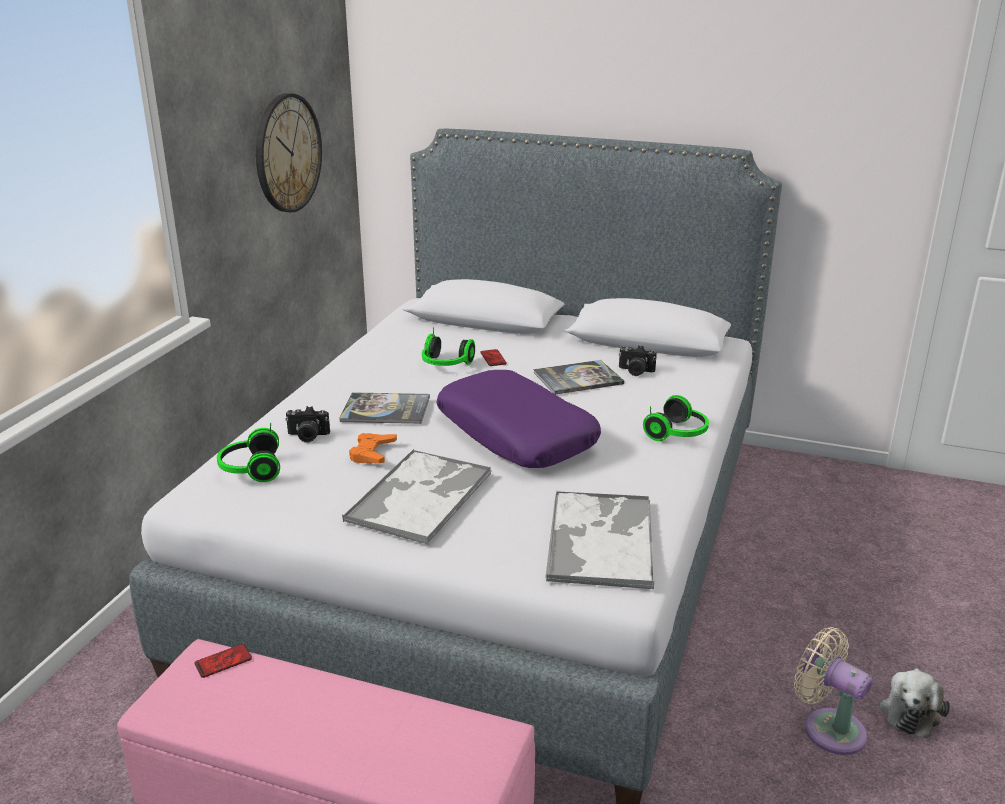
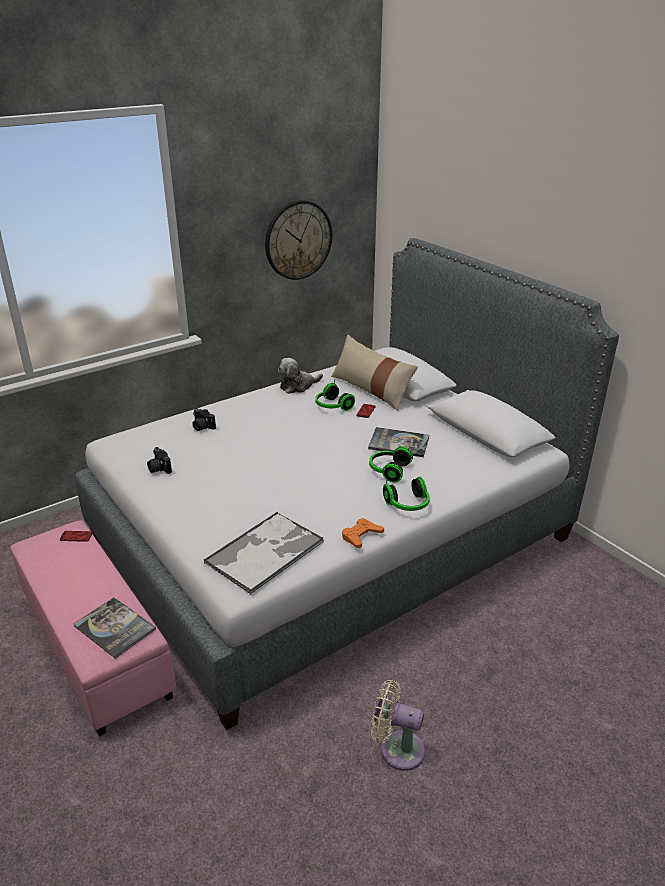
camera: 35 degrees right, 5 degrees up
headphones [217,422,280,482] -> headphones moved to [369,445,413,483]
book [339,392,430,424] -> book moved to [74,597,156,659]
tray [342,449,492,545] -> none
orange game controller [349,433,397,464] -> orange game controller moved to [342,518,384,548]
purple pillow [437,370,601,468] -> none
camera [619,345,657,376] -> camera moved to [147,447,172,474]
beige fan [794,627,873,755] -> beige fan turned 60 degrees counterclockwise [371,680,425,771]
plush toy [879,668,950,738] -> plush toy moved to [278,358,323,394]
none -> beige pillow [331,335,418,411]

